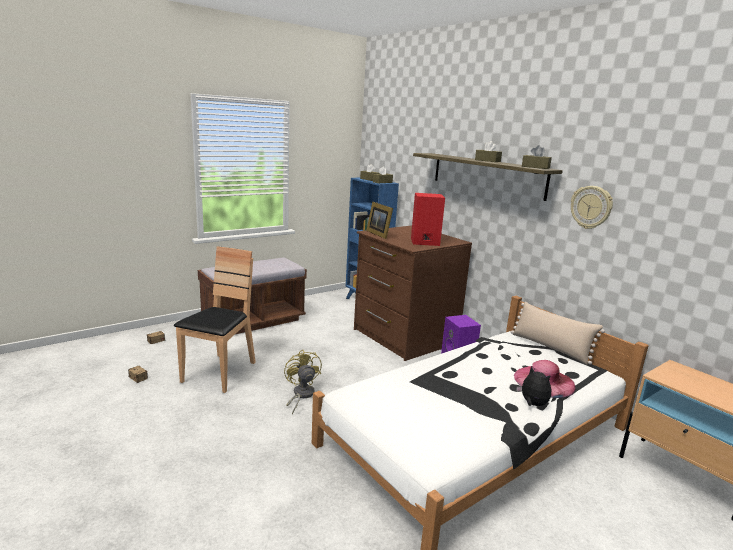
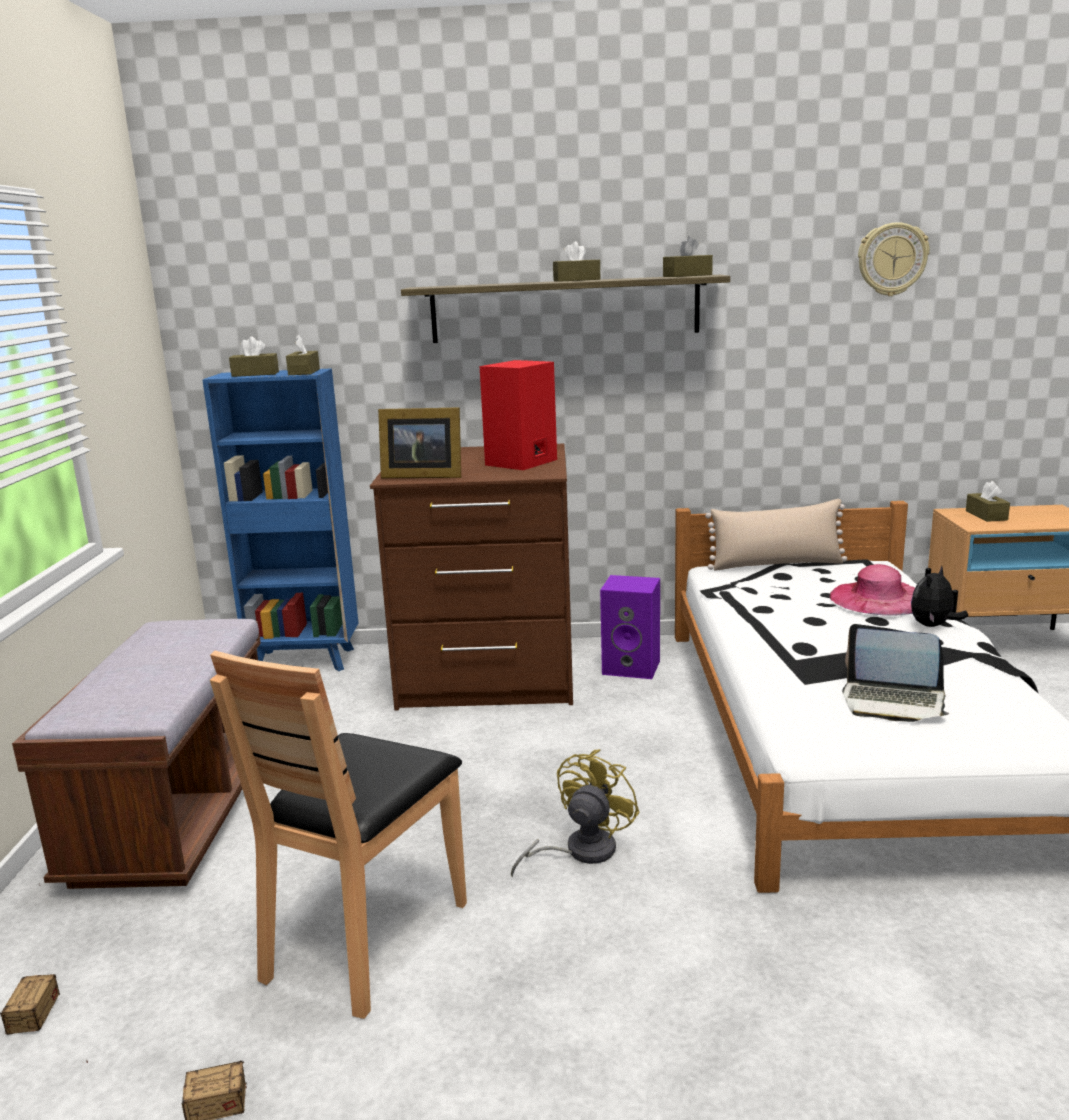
camera: 50 degrees left, 0 degrees up
brown chair [174,246,256,393] -> brown chair turned 120 degrees counterclockwise [210,651,467,1019]
yellow fan [284,349,322,414] -> yellow fan turned 105 degrees clockwise [511,749,640,878]
plush toy [516,366,551,406] -> plush toy turned 45 degrees counterclockwise [911,566,968,627]
wall clock [571,186,613,229] -> wall clock moved to [858,222,930,296]
none -> laptop [842,624,949,722]
none -> brown tissue box [966,481,1010,522]

